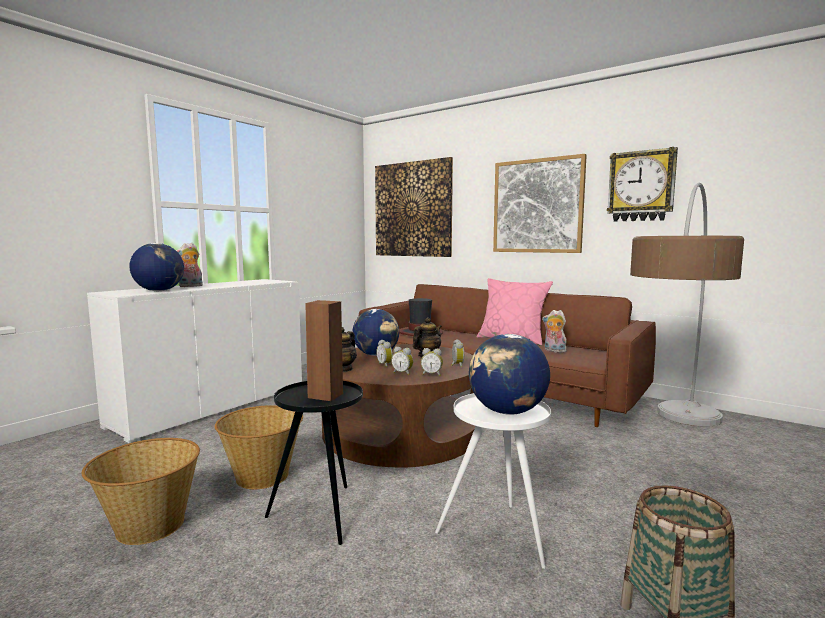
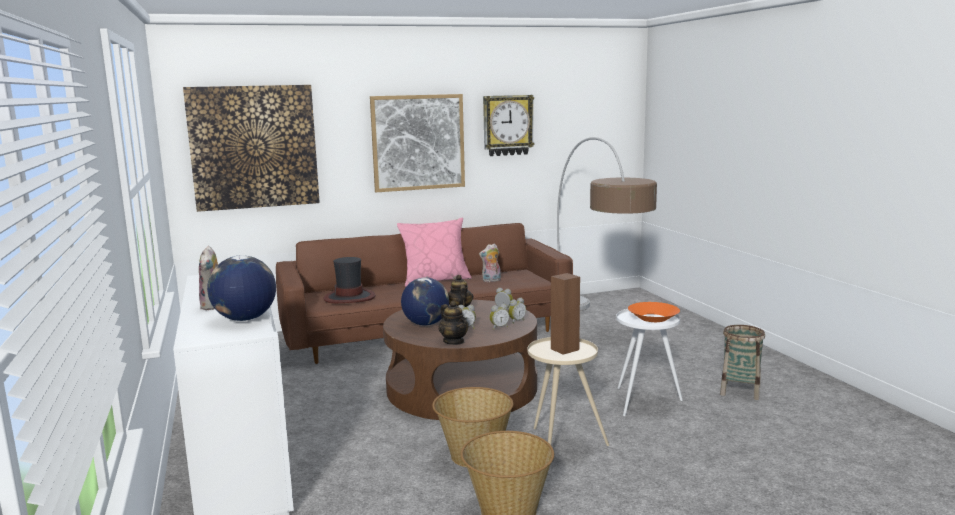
camera: 55 degrees left, 5 degrees up
black side table [265,381,363,545] -> beige side table [527,337,609,446]
globe [469,334,550,415] -> orange bowl [628,302,680,322]

